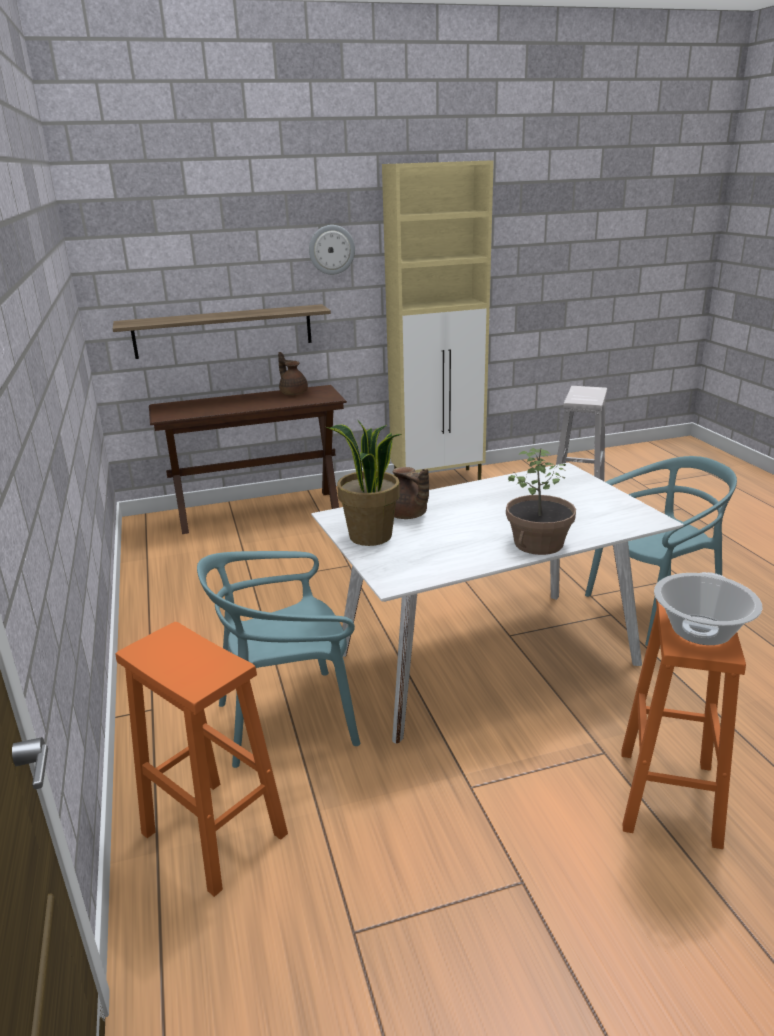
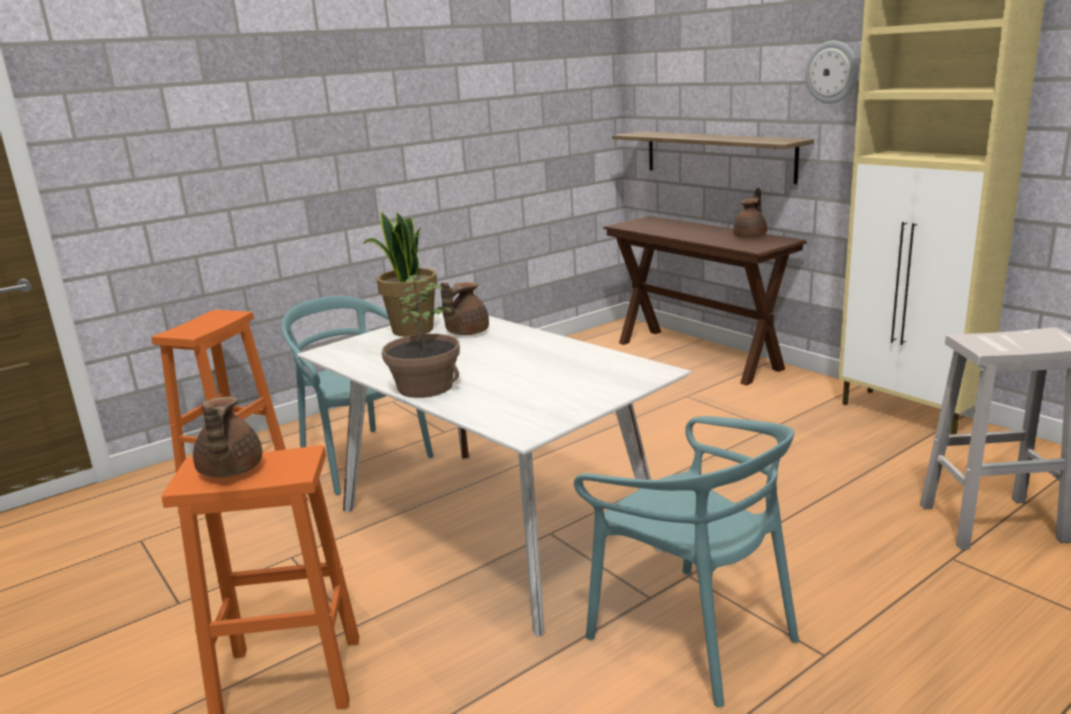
camera: 70 degrees right, 5 degrees down
cooking pot [654,572,763,645] -> brown teapot [193,397,262,478]

